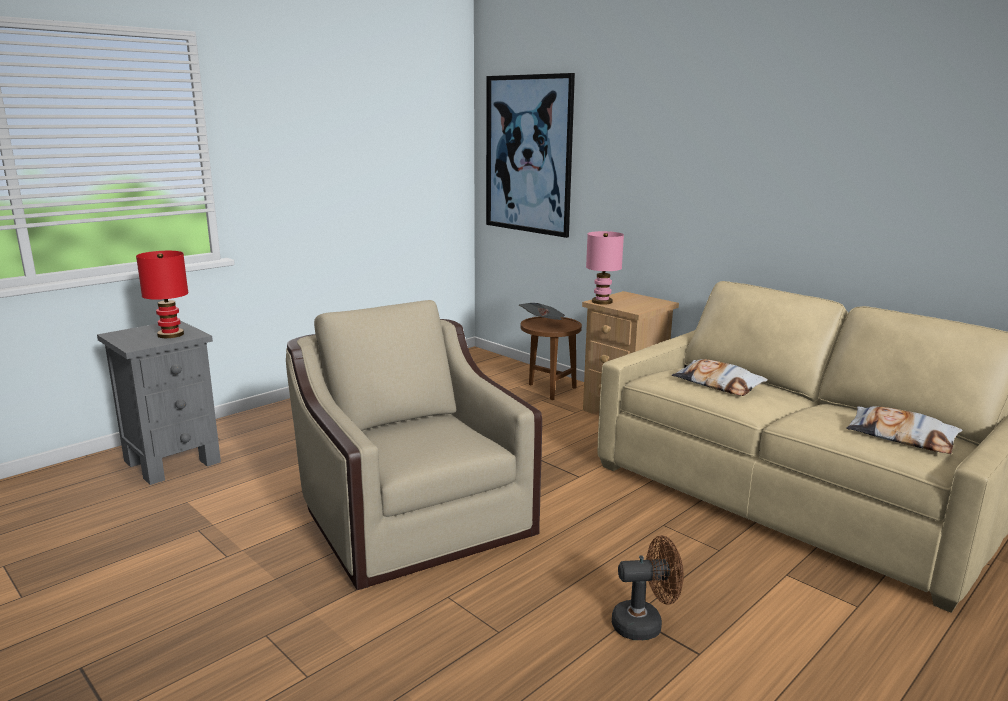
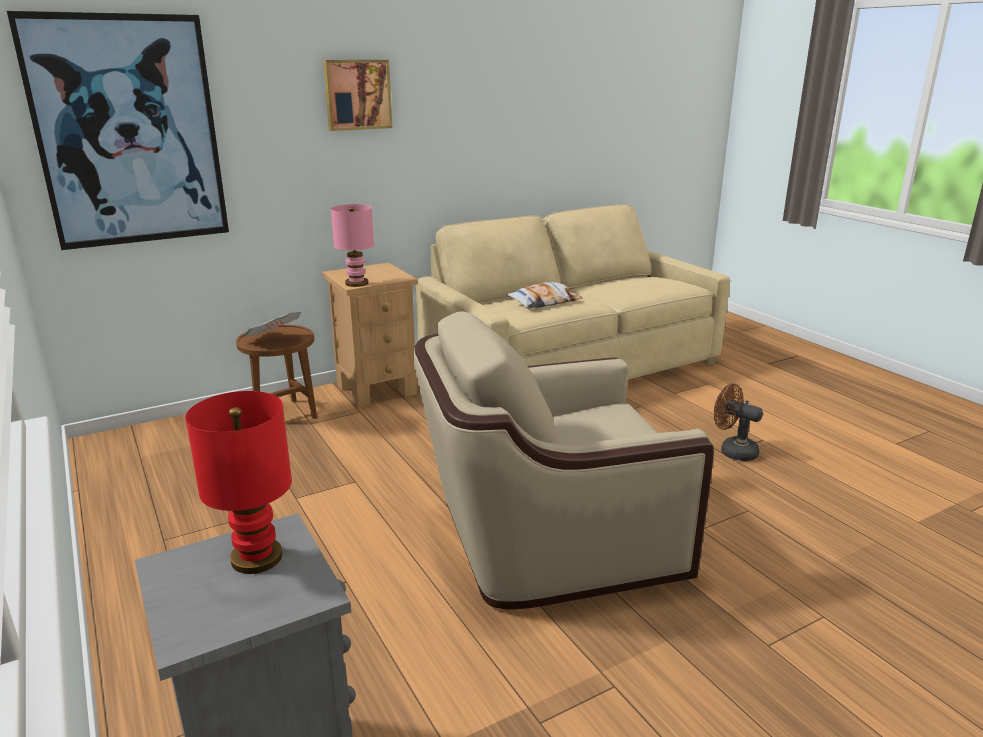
camera: 75 degrees left, 5 degrees up
brown fan [612,535,684,640] -> brown fan turned 60 degrees counterclockwise [714,383,763,461]
pillow [846,406,963,454] -> none
none -> picture [323,60,392,131]

